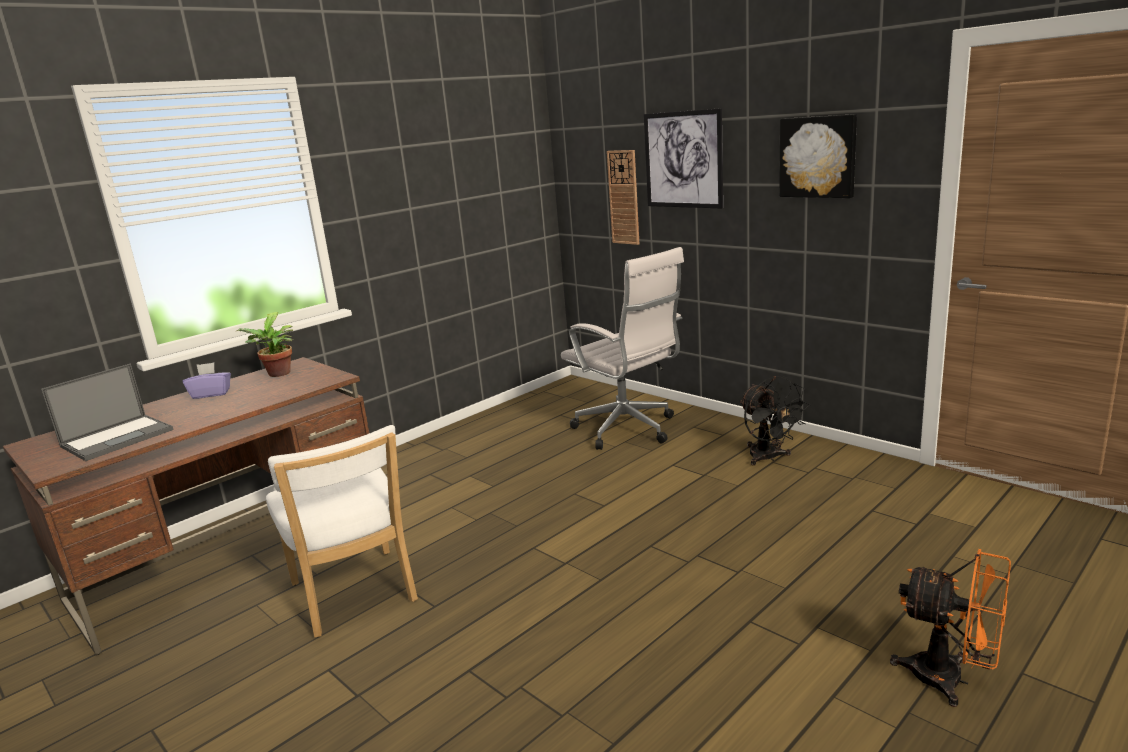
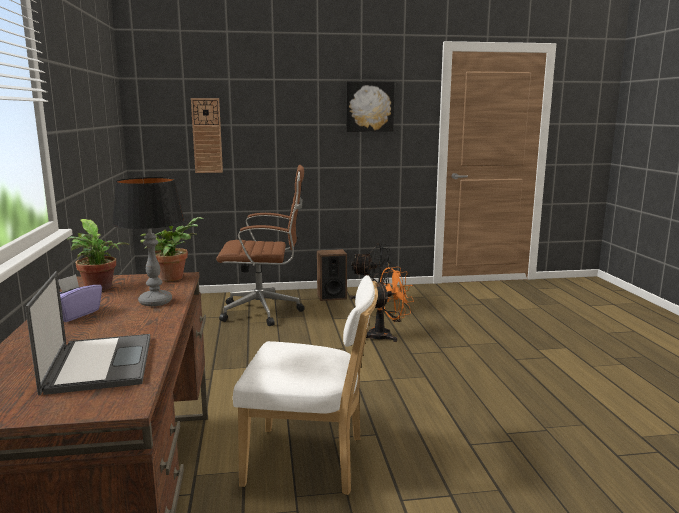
camera: 55 degrees left, 5 degrees down
white office chair [561,247,684,450] -> brown office chair [216,165,305,326]
picture [644,108,723,209] -> none
orange fan [890,549,1011,707] -> orange fan moved to [366,267,414,342]
none -> table lamp [112,177,185,306]
none -> potted plant [140,217,203,281]
none -> speaker [317,249,347,301]

